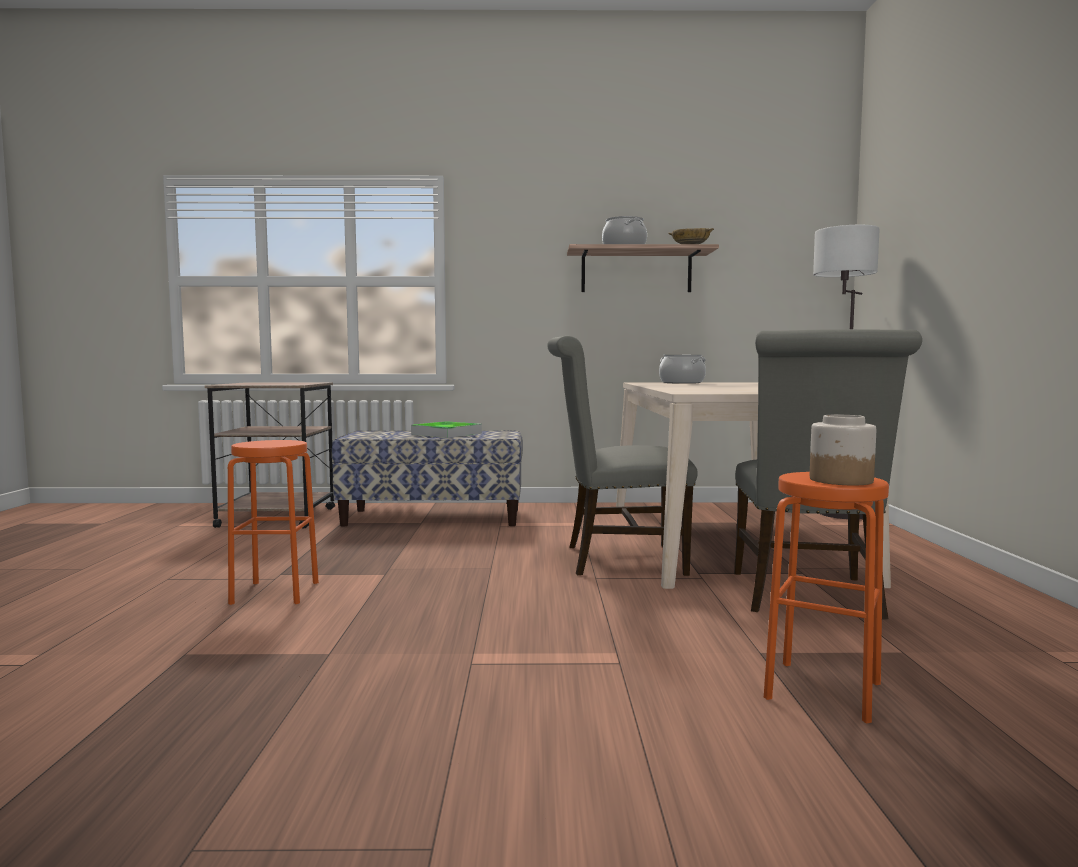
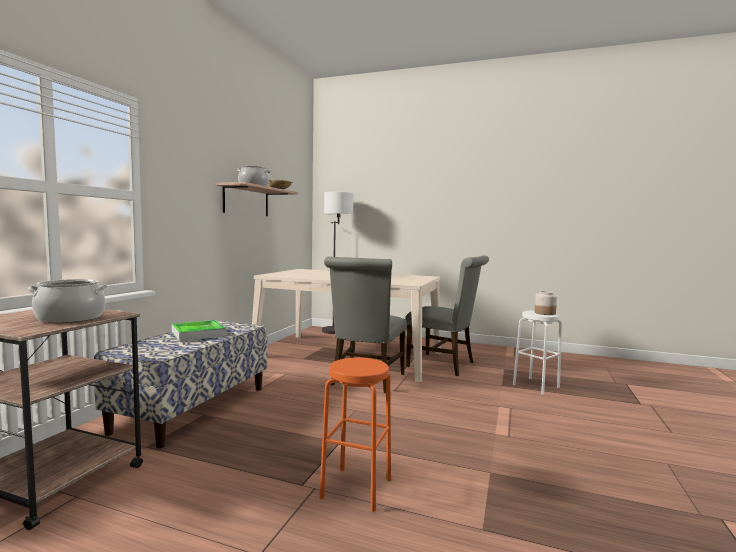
camera: 70 degrees left, 0 degrees up
cooking pot [659,355,706,384] -> cooking pot moved to [27,279,108,323]
orange stool [764,472,889,723] -> white stool [513,310,562,395]

